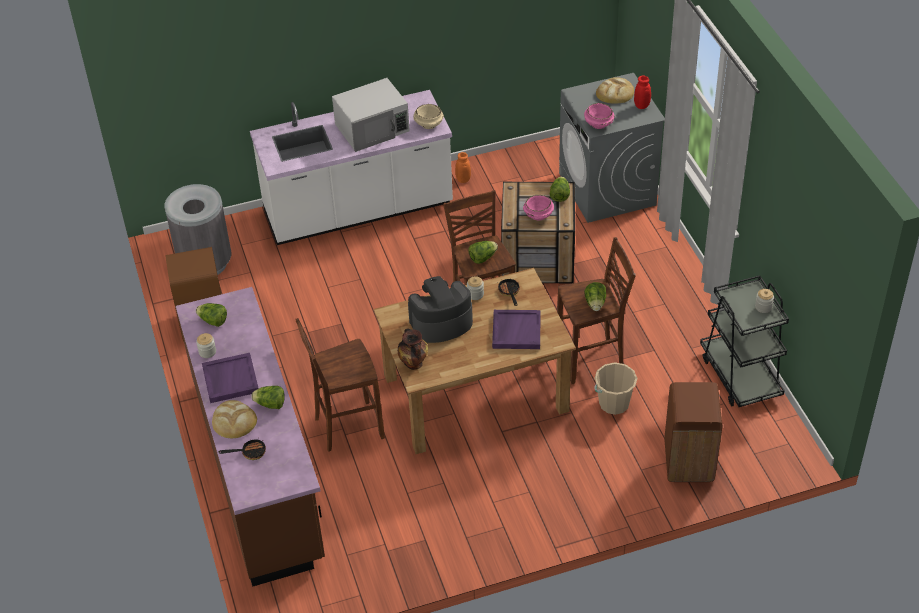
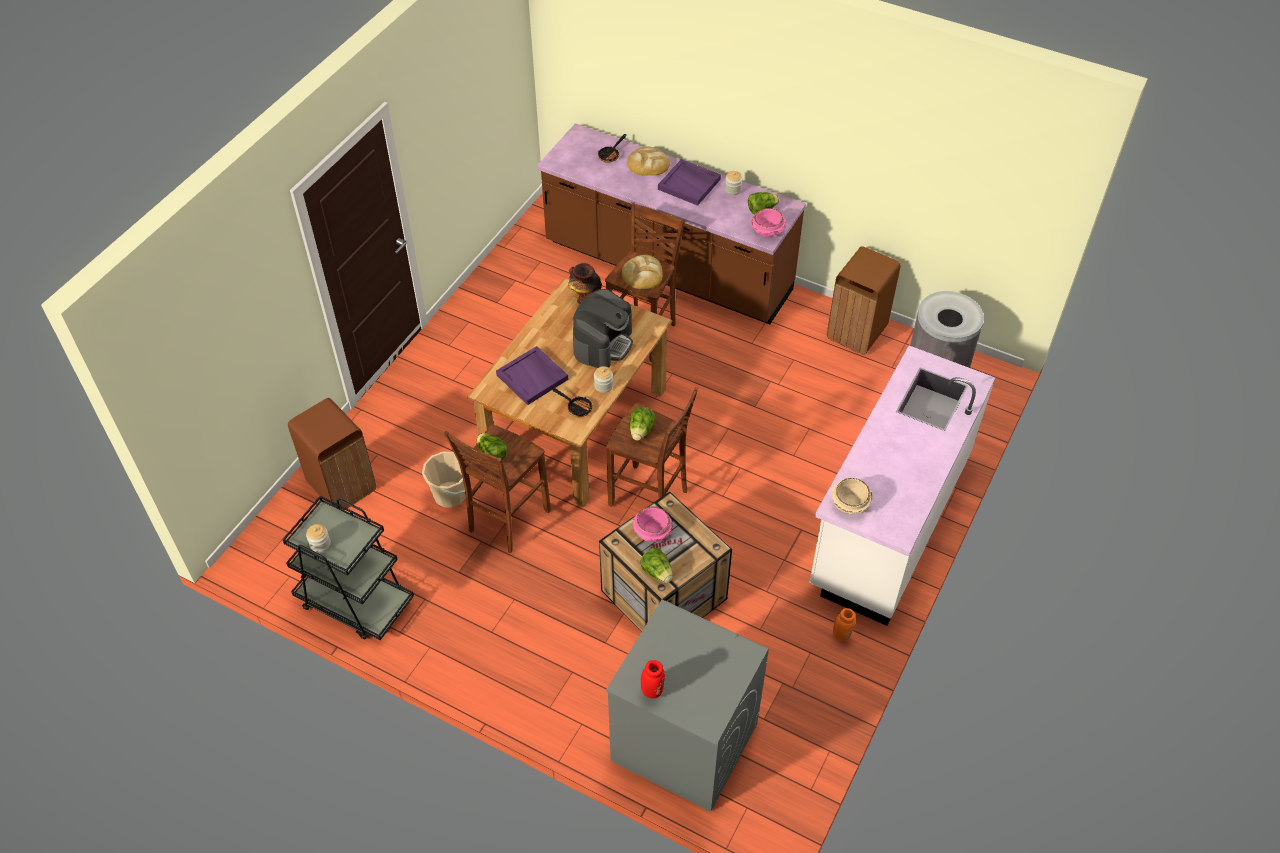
camera: 135 degrees right, 5 degrees up
lettuce [251,386,285,409] -> none
white microwave [332,78,410,152] -> none
pink bowl [584,103,615,129] -> pink bowl moved to [751,208,786,237]
bread [596,77,634,103] -> bread moved to [622,255,663,289]

